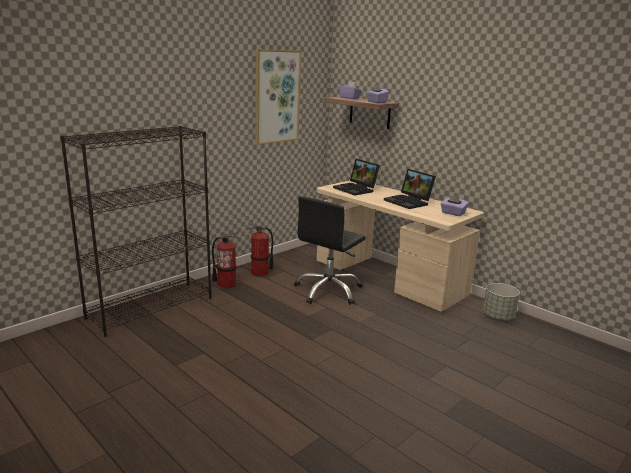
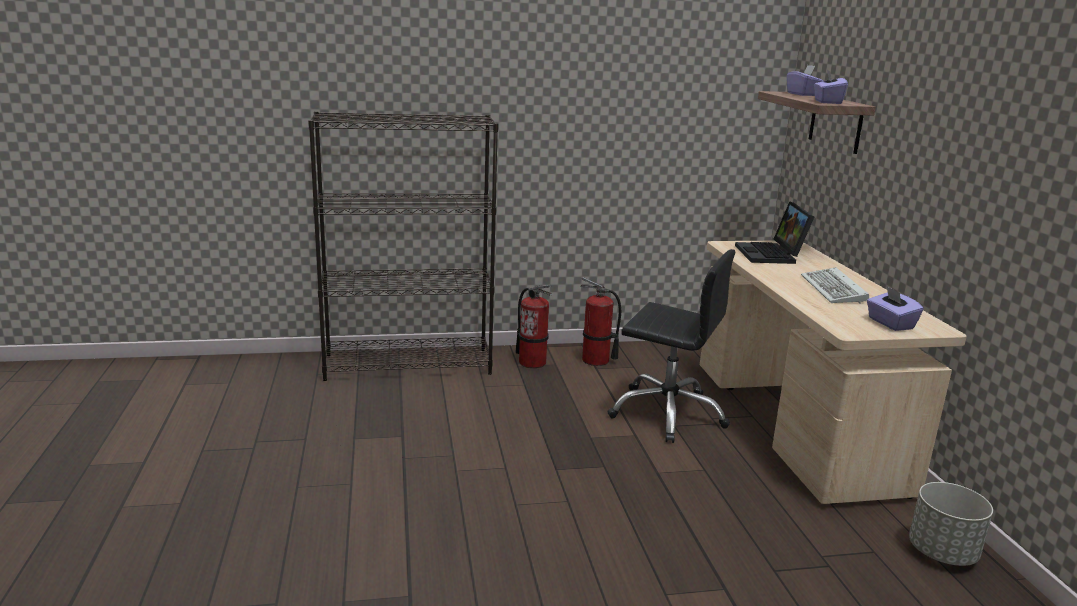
camera: 35 degrees right, 0 degrees up
picture [255,49,301,145] -> none
black office chair [294,196,366,305] -> black office chair turned 135 degrees counterclockwise [607,249,735,443]
laptop [384,169,436,209] -> keyboard [801,267,869,304]

